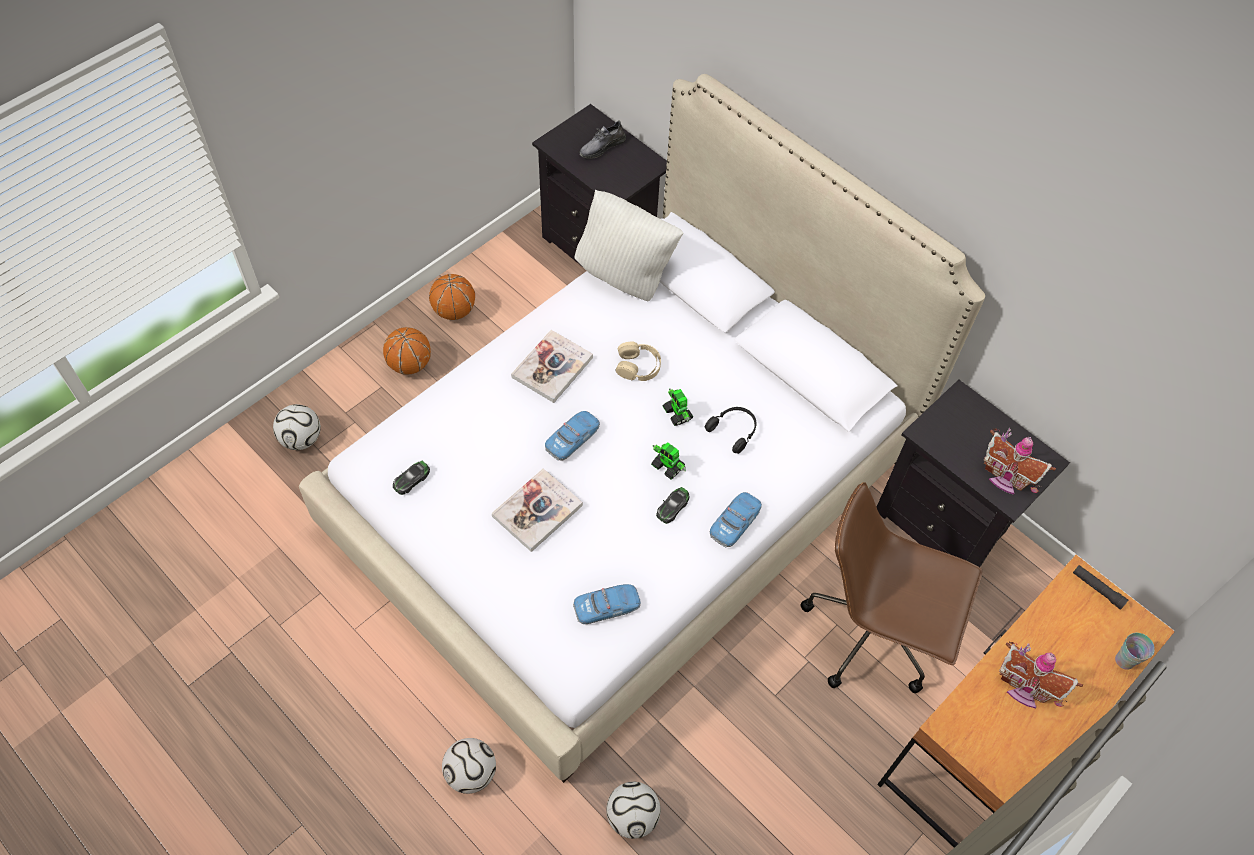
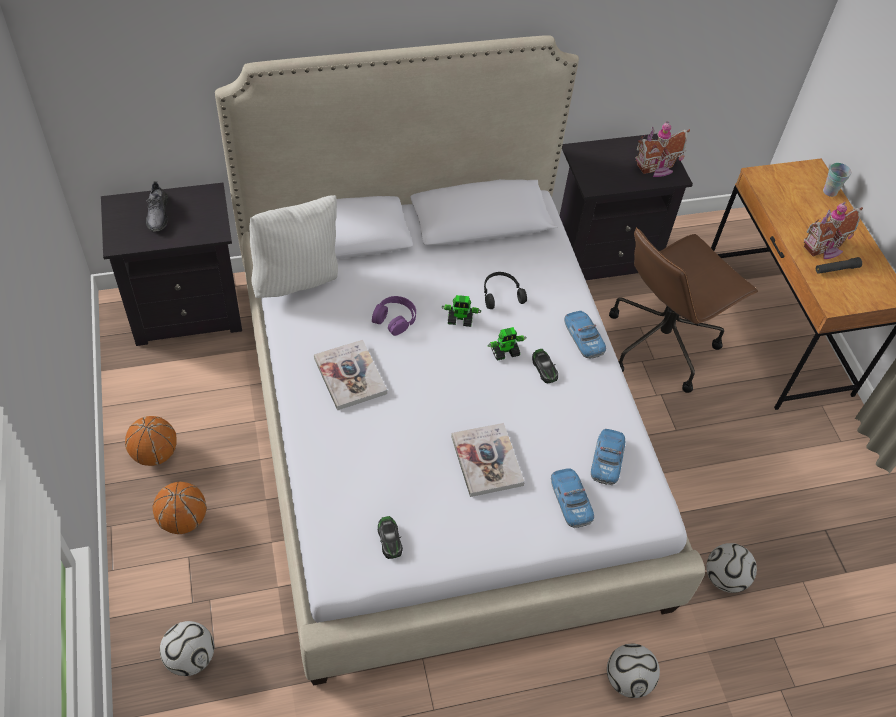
camera: 60 degrees left, 5 degrees down
toy car [545,411,600,461] -> toy car moved to [551,468,594,528]
beige headphones [616,341,661,381] -> purple headphones [372,296,416,336]
black flashlight [1073,565,1128,610] -> black flashlight moved to [816,257,862,274]

